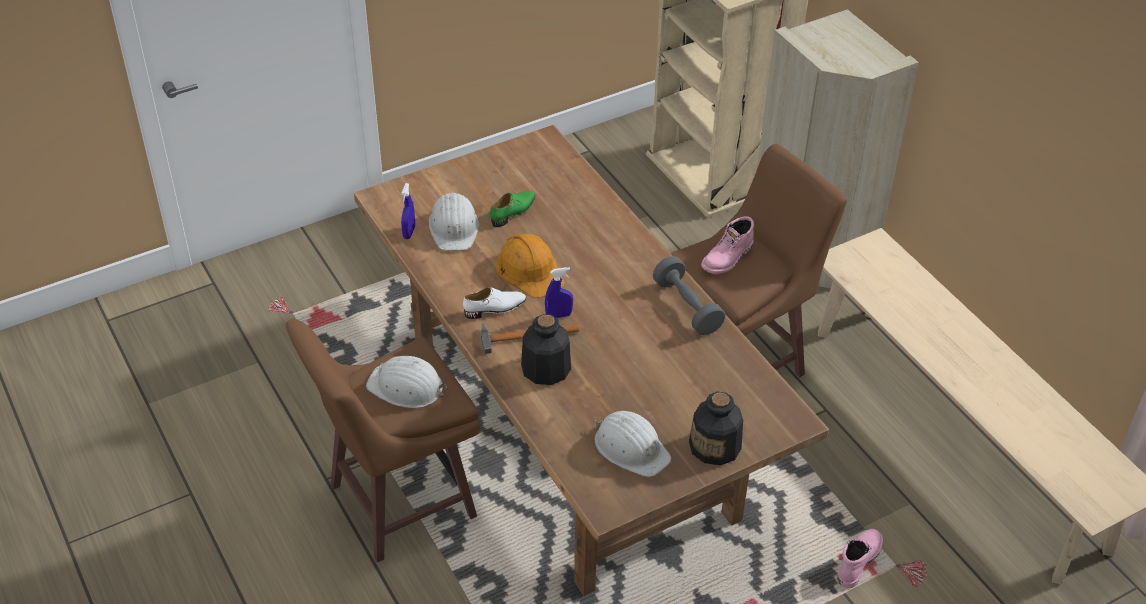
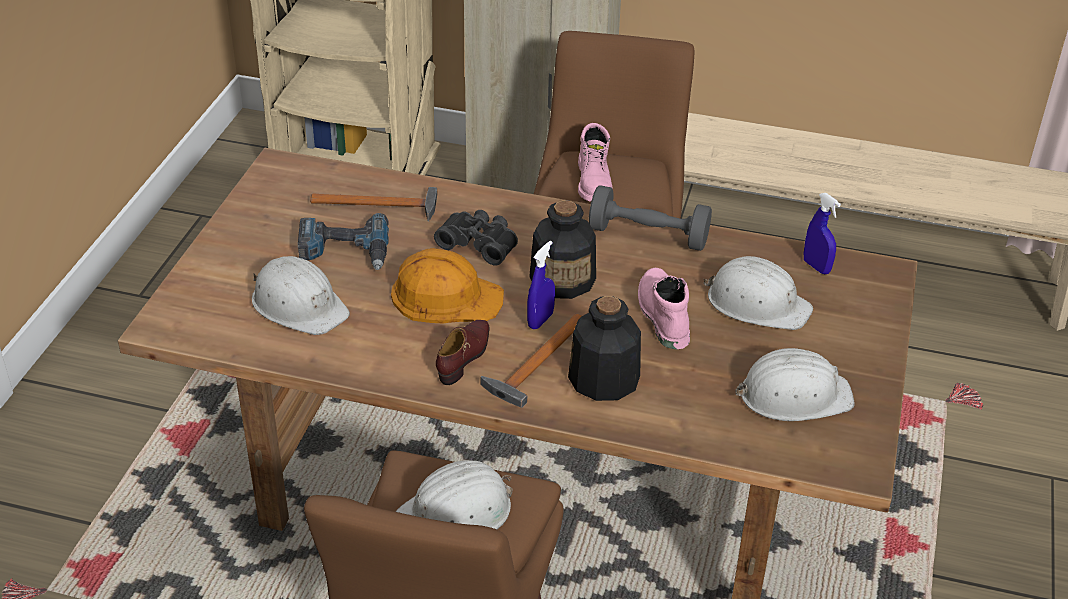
camera: 45 degrees left, 5 degrees down
blue spray bottle [401,183,415,239] -> blue spray bottle moved to [804,193,841,274]
white shoe [463,287,526,319] -> brown shoe [436,320,489,385]
green shoe [490,191,535,227] -> power drill [298,213,389,270]
bottle [689,391,743,466] -> bottle moved to [529,200,596,299]
pink boot [837,529,883,588] -> pink boot moved to [638,268,690,349]
none -> hammer [310,187,437,221]
none -> black binoculars [434,210,518,266]
none -> white hard hat [704,256,813,330]

